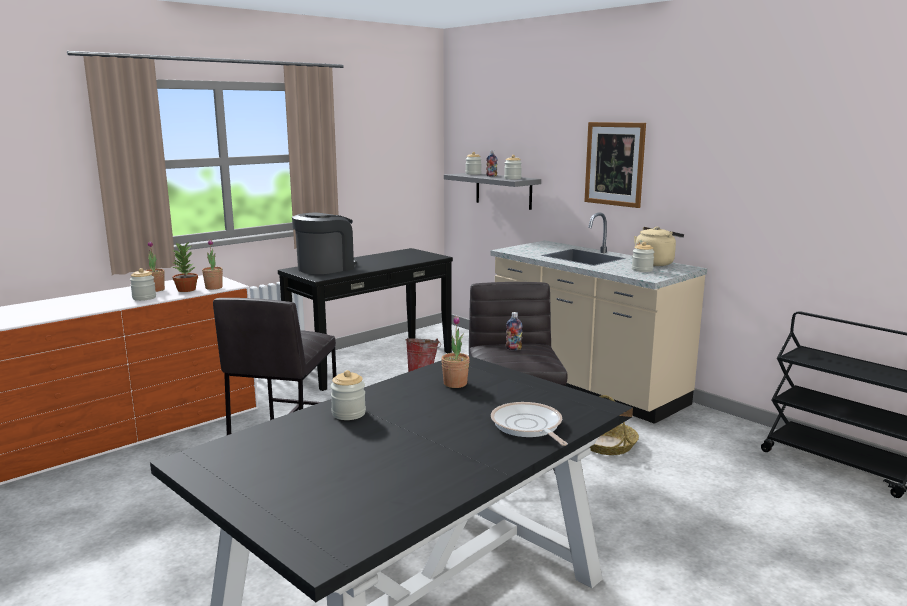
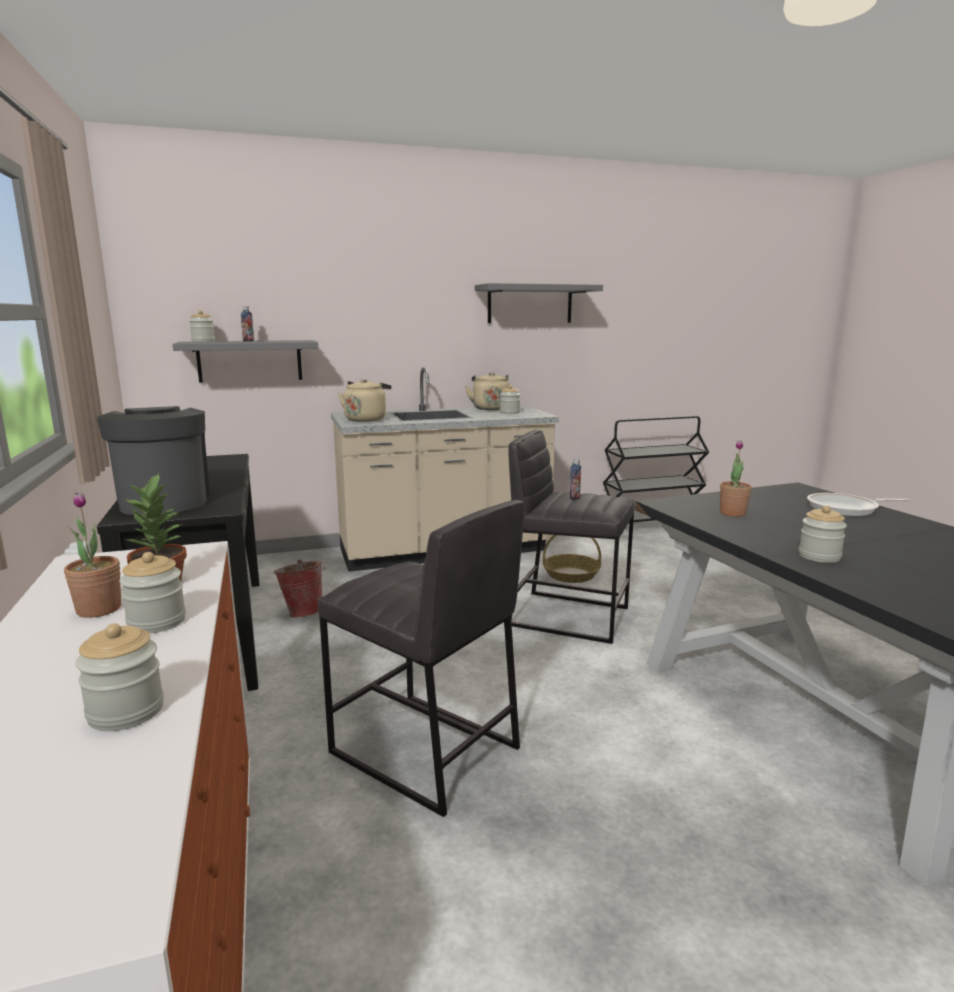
camera: 65 degrees left, 0 degrees up
potted plant [202,239,223,290] -> none
jar [504,155,522,179] -> jar moved to [75,623,164,731]
picture [584,122,646,208] -> none
none -> beige kettle [338,379,392,422]
none -> grey shelf [475,283,603,323]

